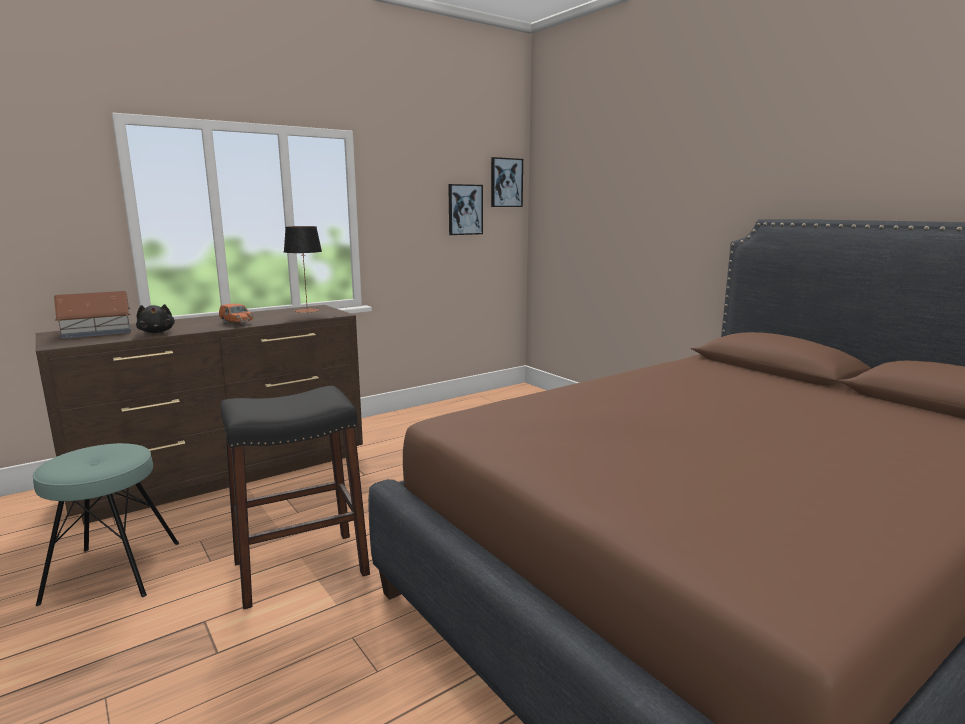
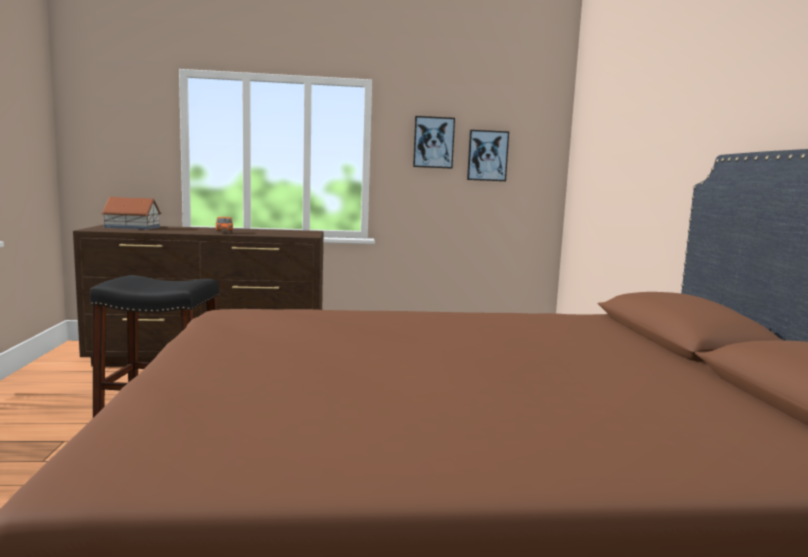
camera: 30 degrees right, 5 degrees down
turquoise stool [33,443,179,606] -> none
black plush toy [136,304,175,333] -> none
table lamp [284,226,322,313] -> none
picture [491,157,523,207] -> picture moved to [413,116,455,169]

